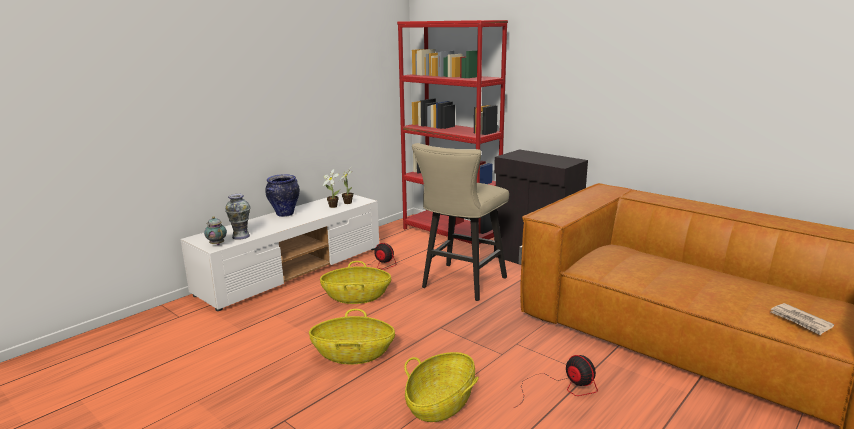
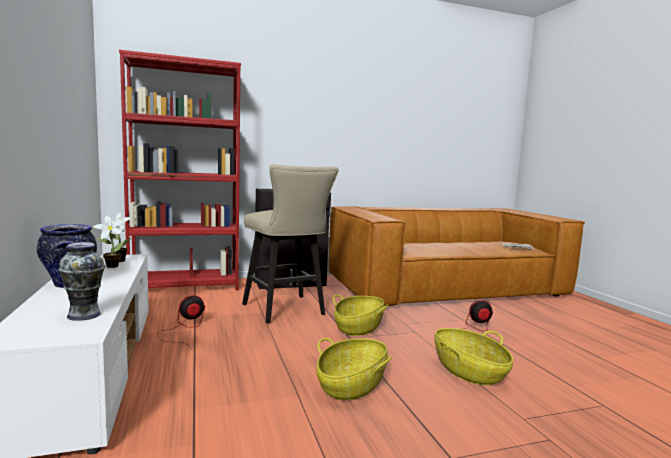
camera: 60 degrees left, 10 degrees down
teapot [204,217,227,245] -> none
basket [320,261,391,304] -> basket moved to [333,295,389,336]

